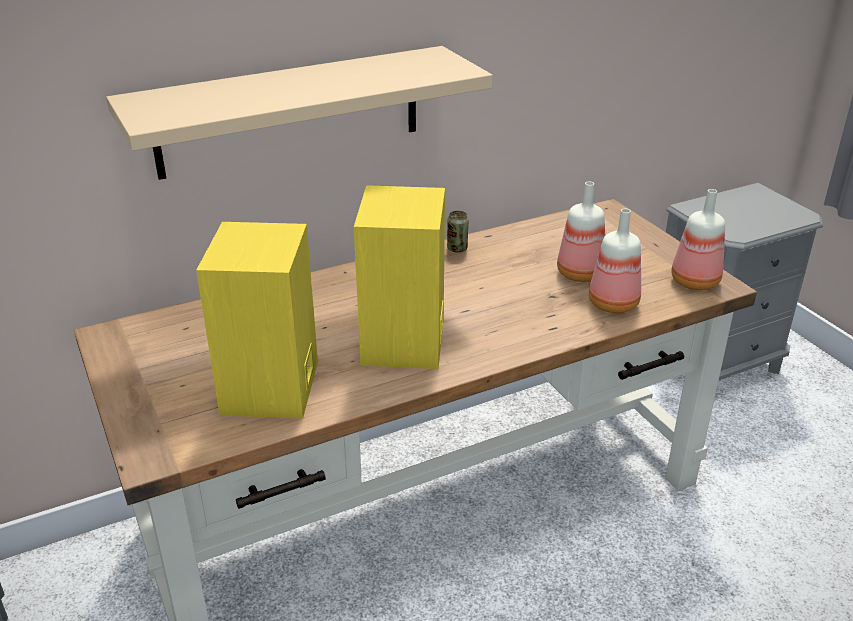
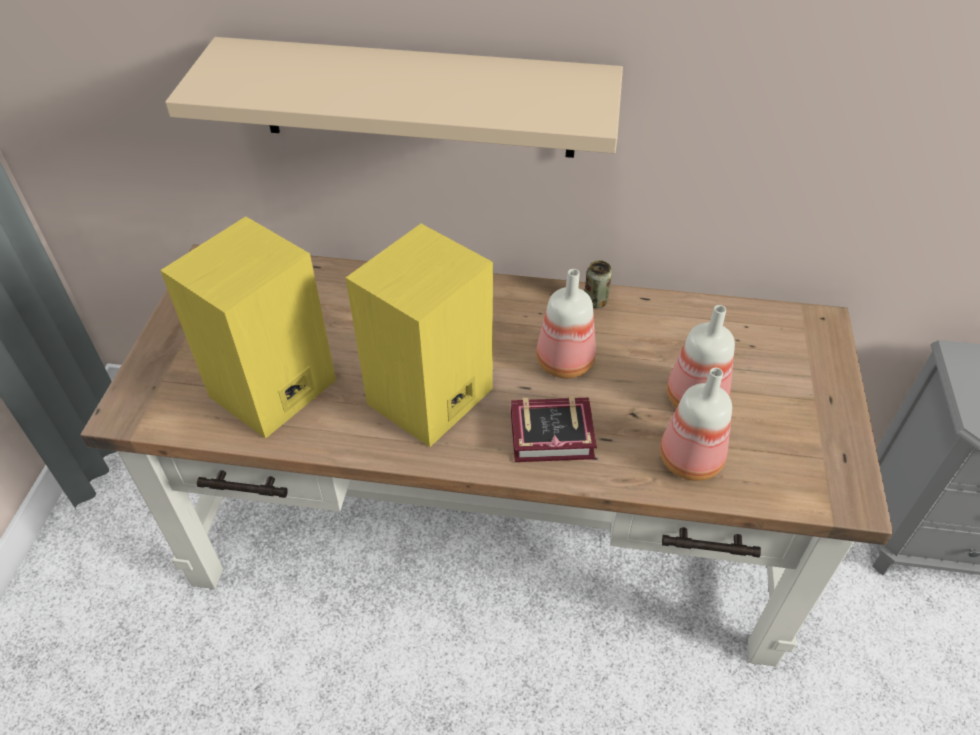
camera: 35 degrees right, 15 degrees up
bottle [671,189,725,290] -> bottle moved to [536,269,596,378]
none -> book [511,396,597,462]

